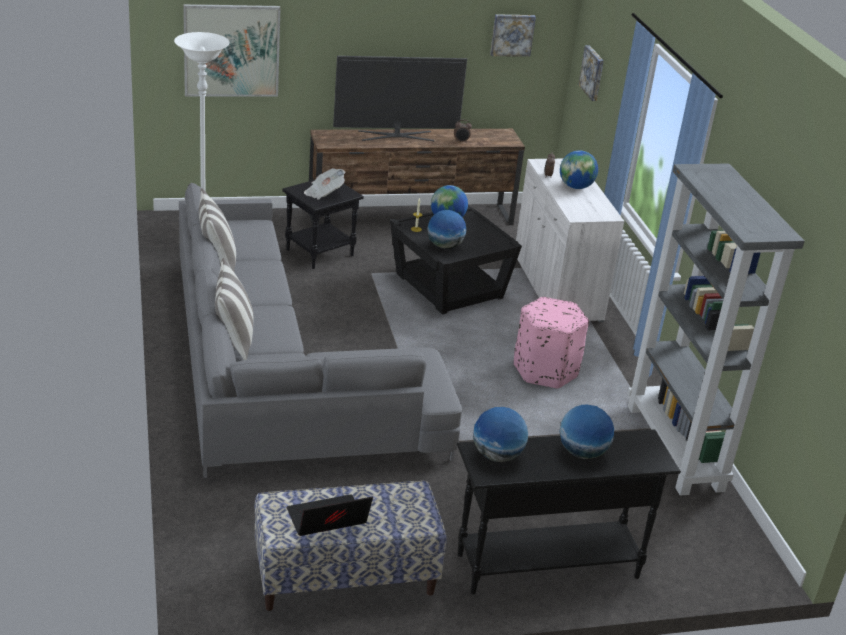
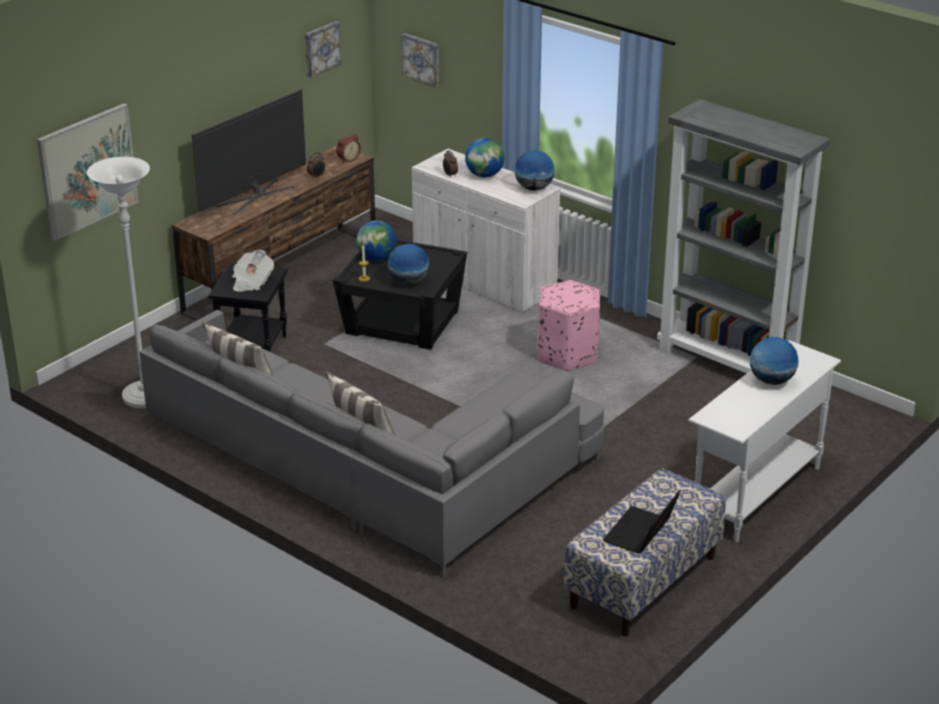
camera: 35 degrees left, 0 degrees up
black console table [457,429,681,595] -> white console table [688,340,841,542]
globe [473,407,528,462] -> globe moved to [515,150,555,191]
none -> alarm clock [336,134,361,163]

